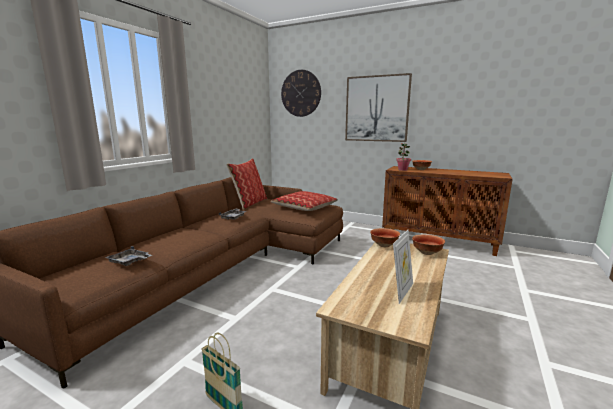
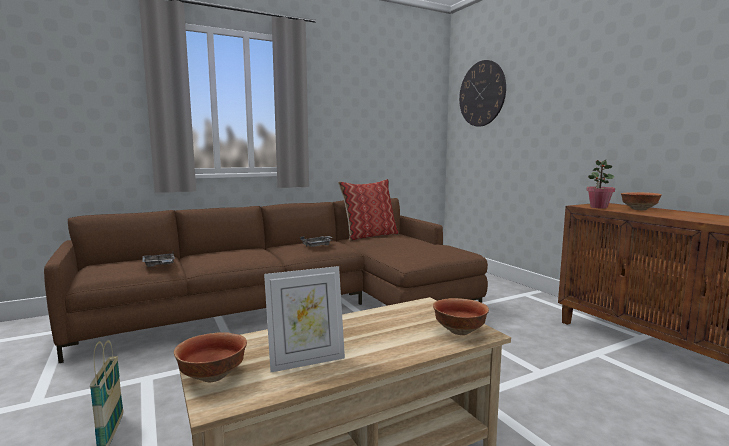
camera: 35 degrees right, 5 degrees down
pillow [271,191,338,211] -> none
picture [345,73,412,142] -> none
bowl [370,228,400,247] -> bowl moved to [174,332,247,383]

